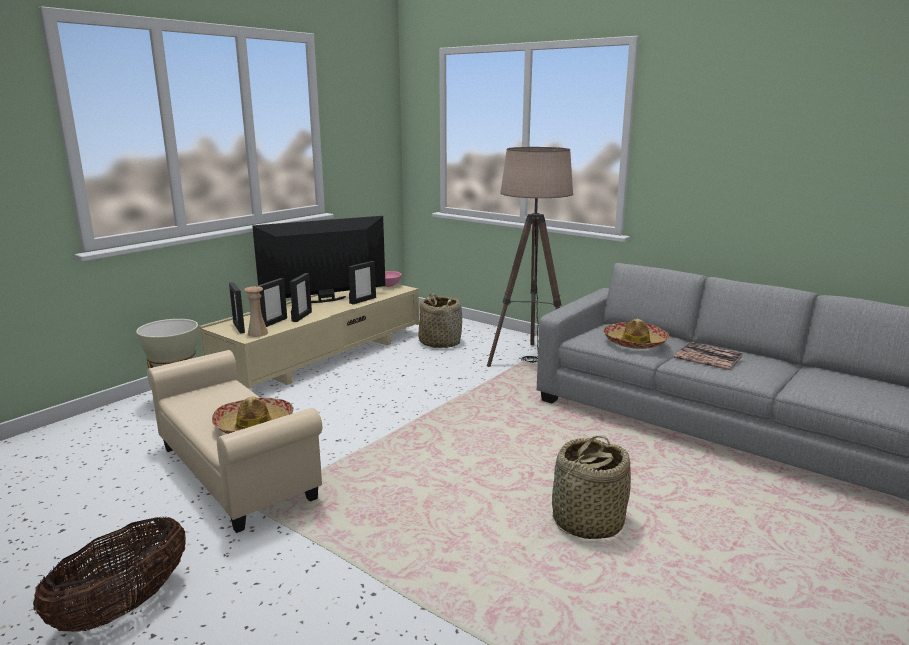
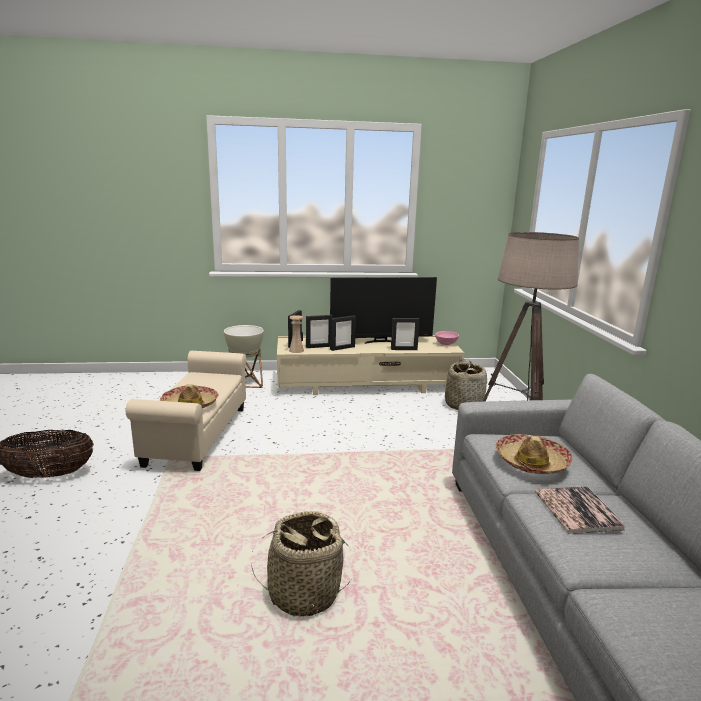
camera: 45 degrees right, 0 degrees up
television [252,216,386,303] -> television turned 150 degrees clockwise [330,277,437,344]

